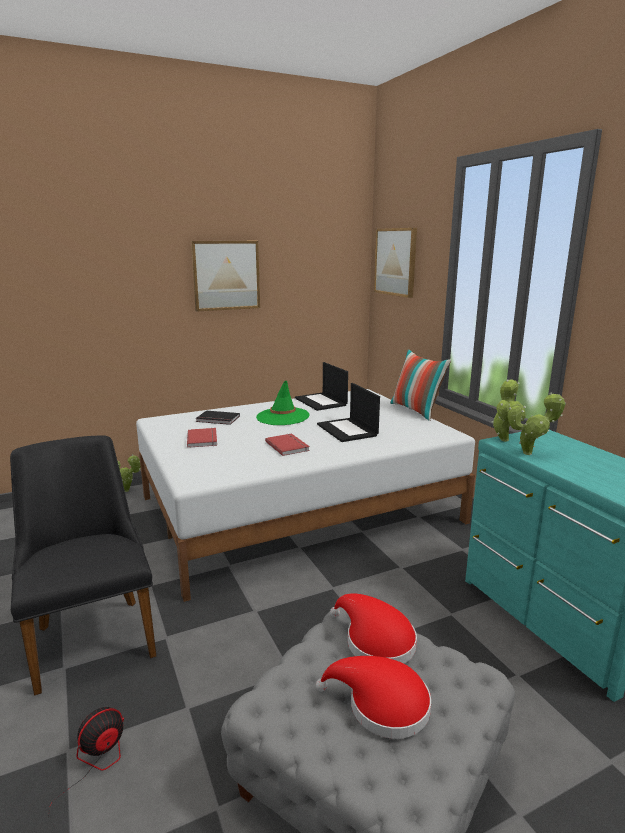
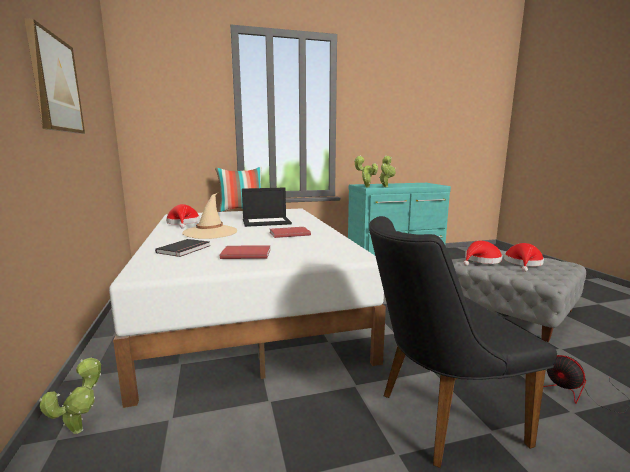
camera: 80 degrees left, 5 degrees down
green hat [256,381,310,425] -> beige hat [182,193,237,239]
laptop [295,362,348,411] -> red hat [166,204,200,229]
picture [374,228,417,298] -> none

